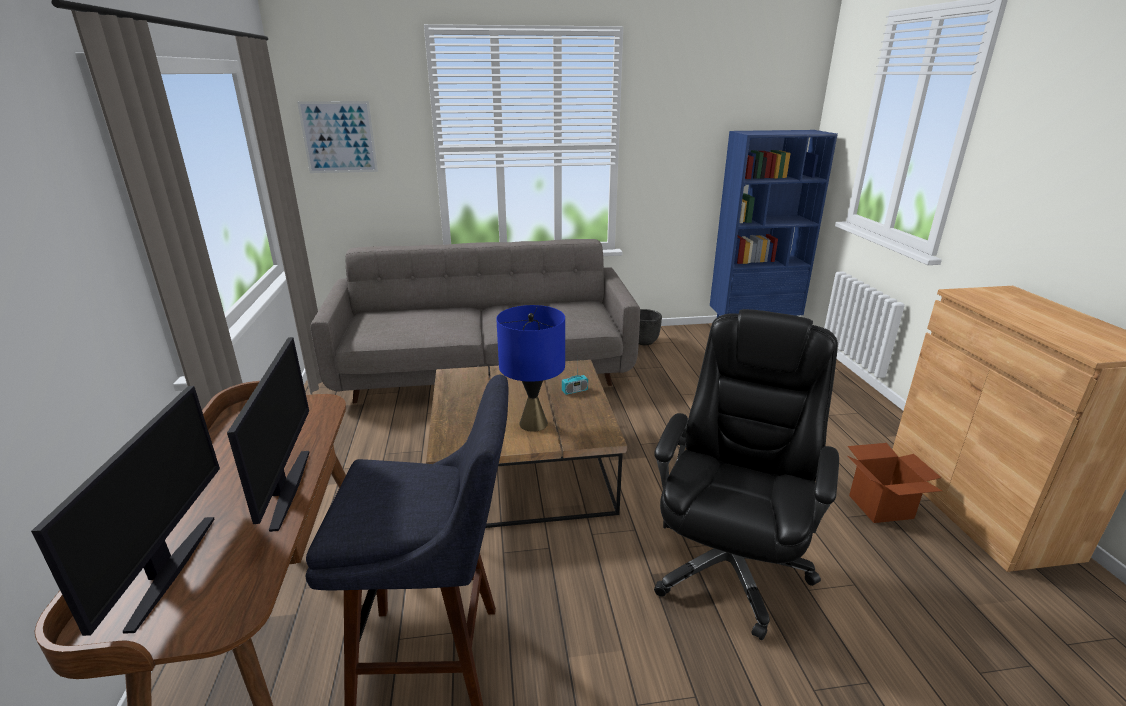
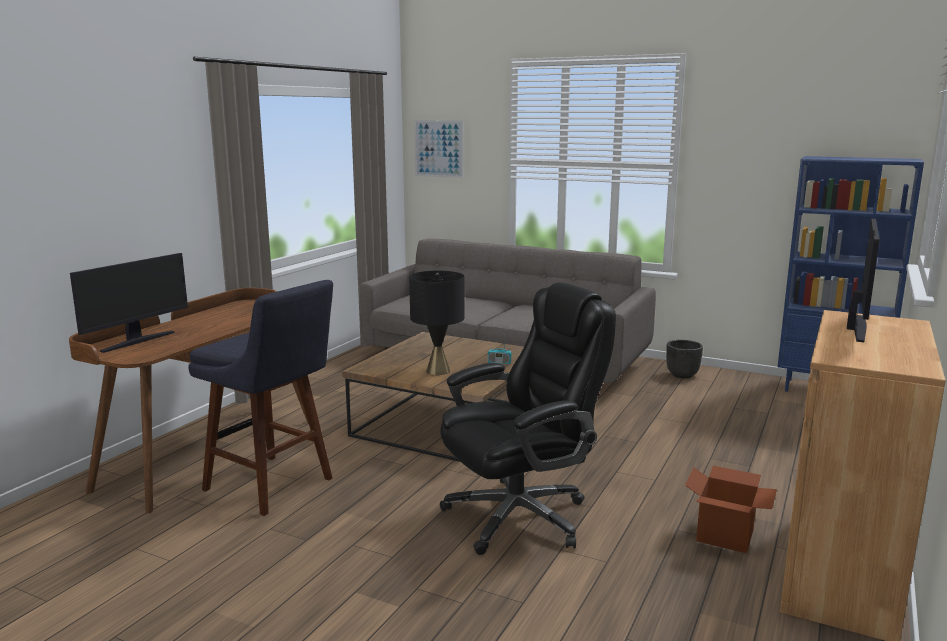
camera: 35 degrees right, 10 degrees down
monitor [227,337,310,532] -> monitor moved to [847,219,880,342]
blue table lamp [496,305,565,432] -> black table lamp [409,271,465,375]

